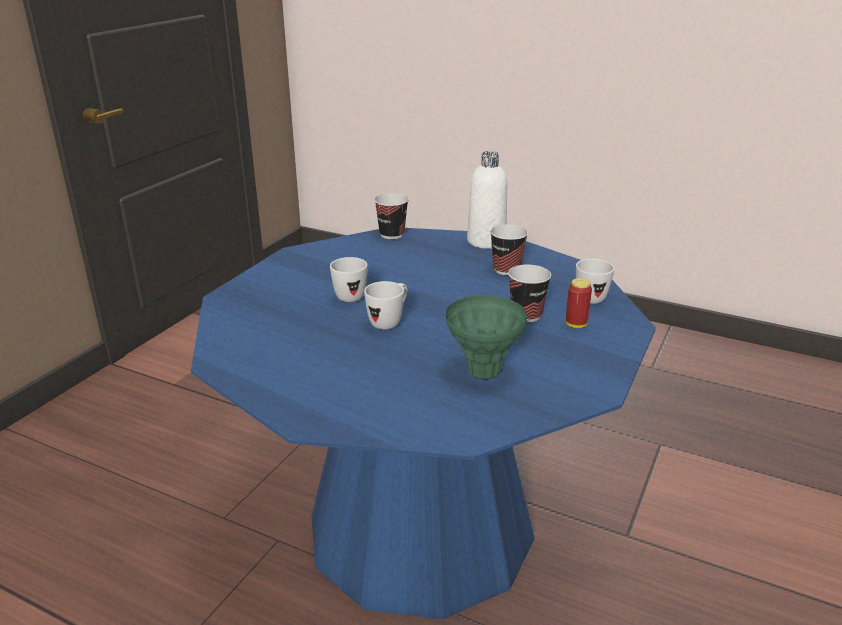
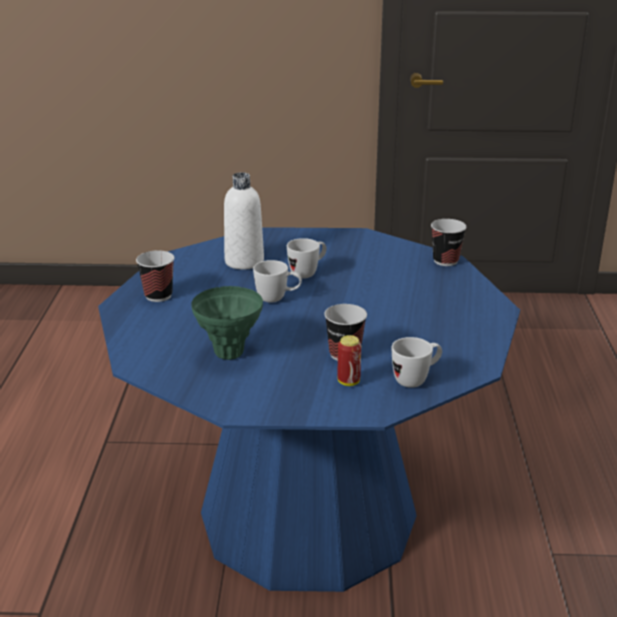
camera: 65 degrees right, 0 degrees up
white bottle [467,151,507,249] -> white bottle moved to [224,172,264,270]
cup [490,224,528,275] -> cup moved to [136,250,175,302]

